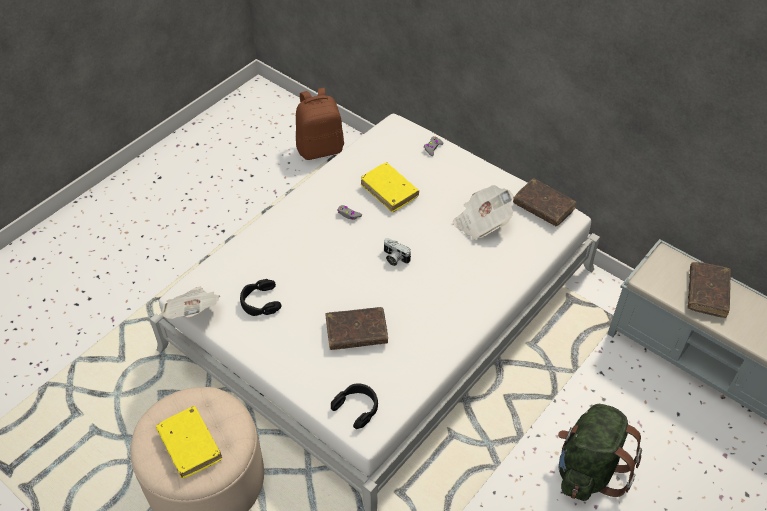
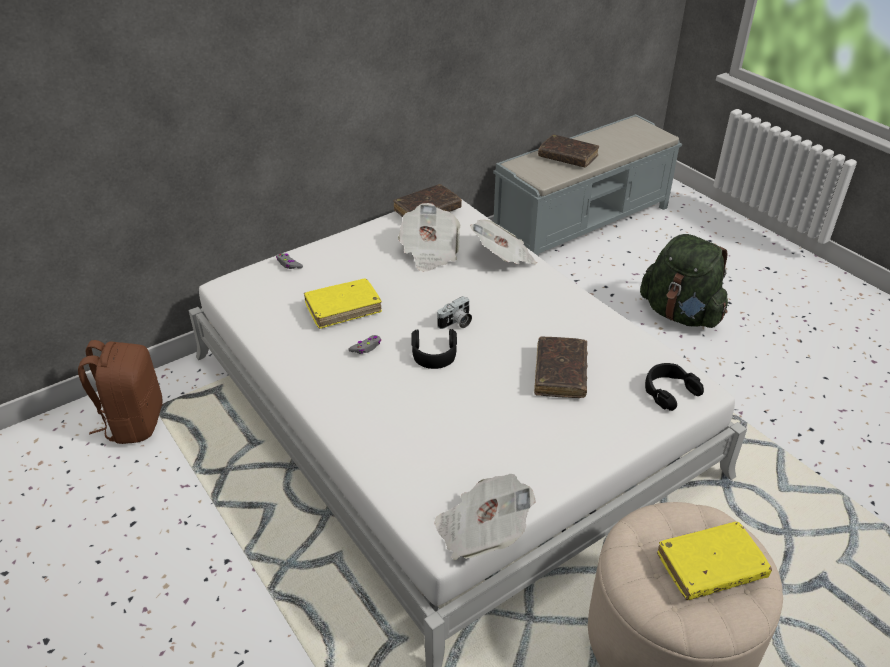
camera: 75 degrees left, 10 degrees down
black headphones [240,279,281,316] -> black headphones moved to [411,329,457,369]
none -> newspaper [470,220,537,265]

